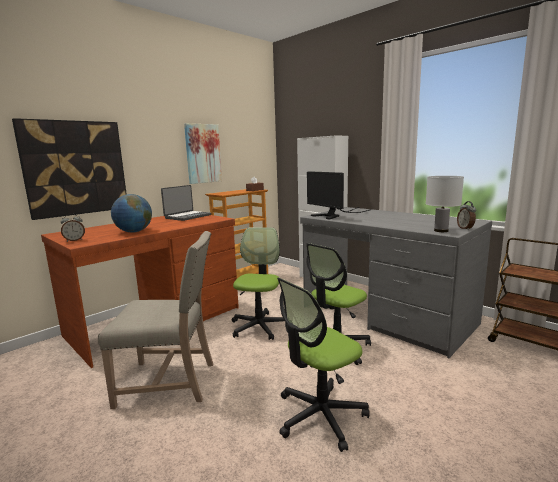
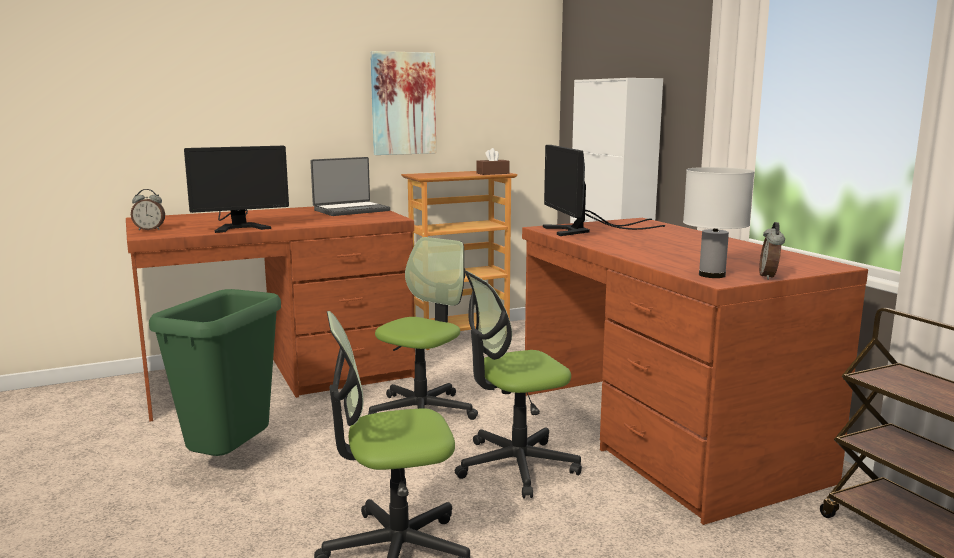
camera: 20 degrees right, 0 degrees up
picture [12,118,127,220] -> none
beige chair [98,231,213,409] -> green trash can [149,289,281,456]
globe [111,194,152,233] -> monitor [184,146,289,233]
grey desk [300,207,492,358] -> brown desk [522,218,868,525]

